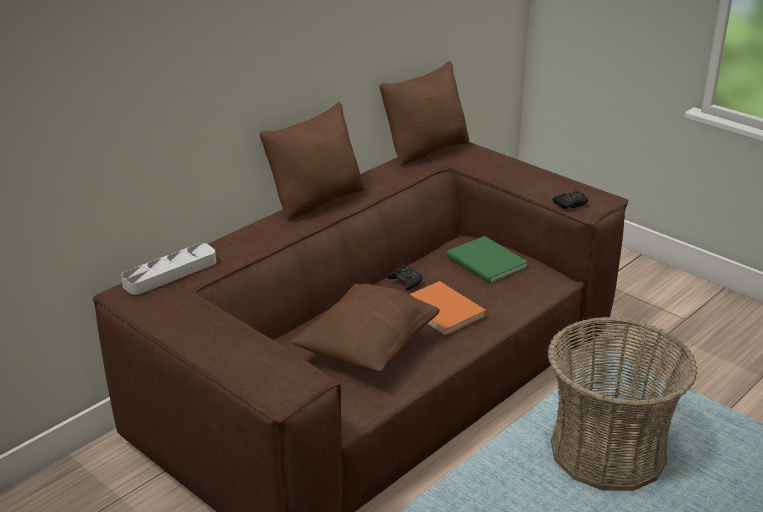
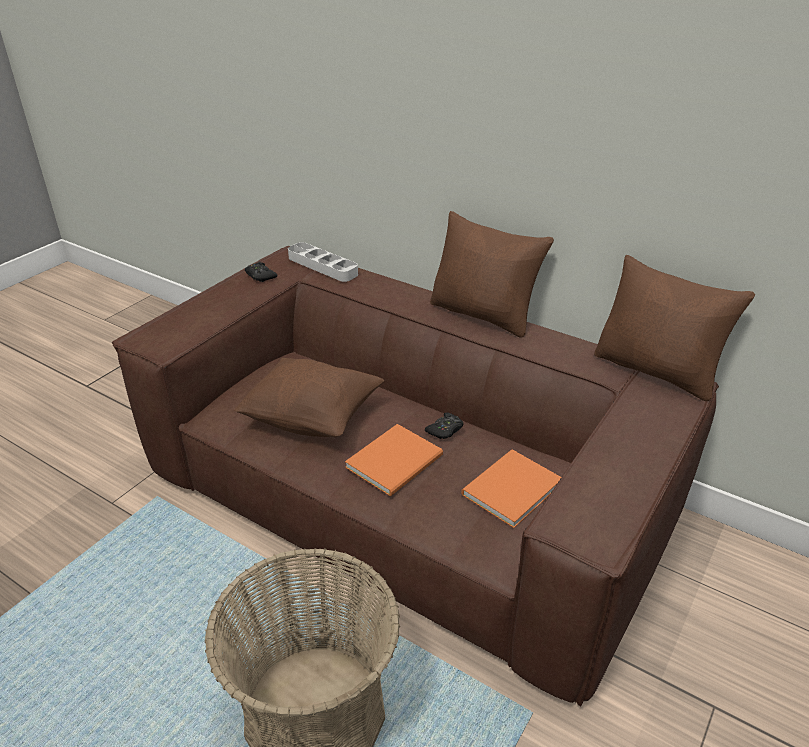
camera: 80 degrees right, 5 degrees up
green book [446,236,528,283] -> orange book [461,449,561,528]
black game controller [552,191,588,209] -> black game controller moved to [245,261,277,282]

